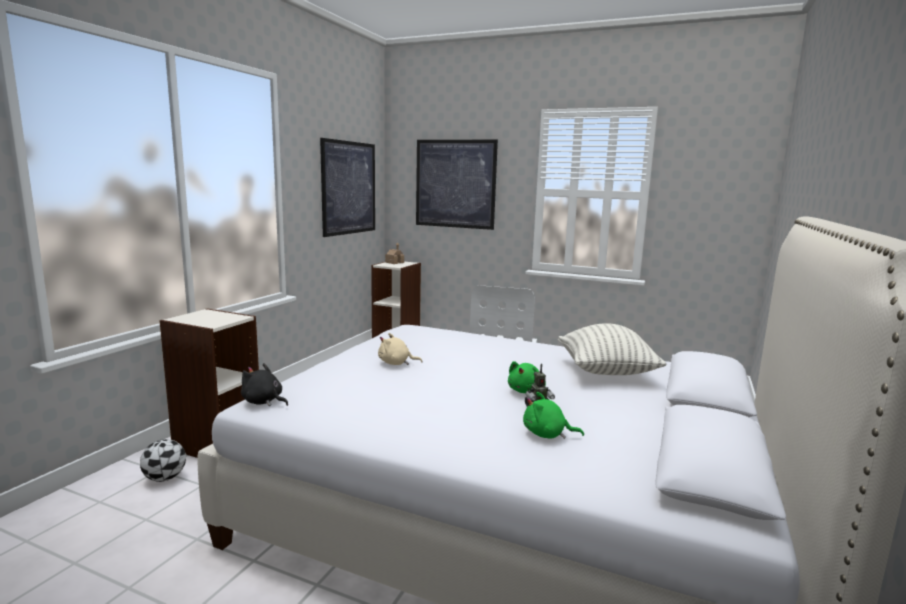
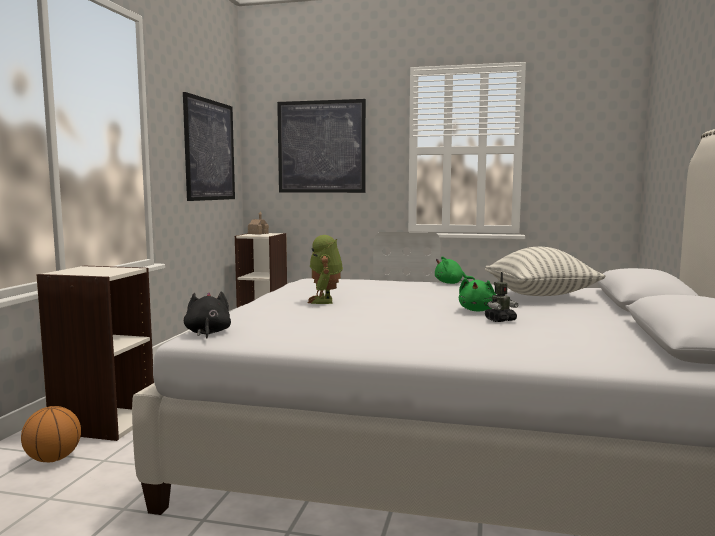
camera: 10 degrees left, 5 degrees down
football [140,439,186,482] -> basketball [21,406,81,462]
black plush toy [241,363,288,406] -> black plush toy turned 60 degrees clockwise [184,291,231,339]
beige plush toy [378,333,423,365] -> toy robot [308,235,343,304]
green plush toy [523,392,584,439] -> green plush toy moved to [435,256,475,284]

